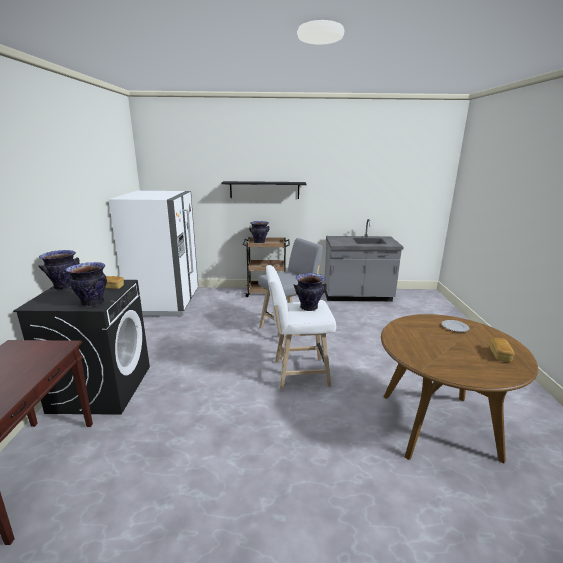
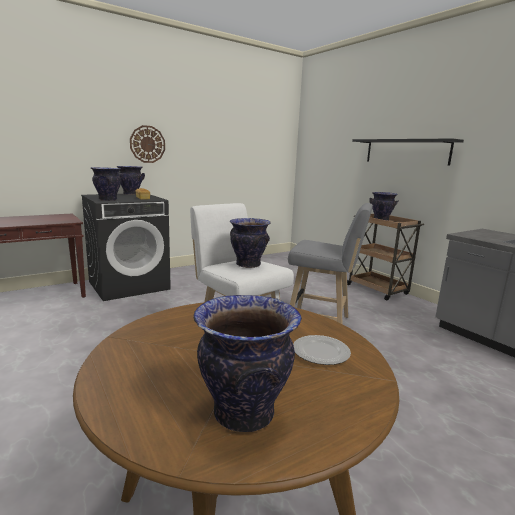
camera: 55 degrees right, 5 degrees down
white fridge [109,191,198,317] -> none
bread [490,338,515,362] -> vase [193,295,302,432]
none -> wall clock [130,125,165,163]

